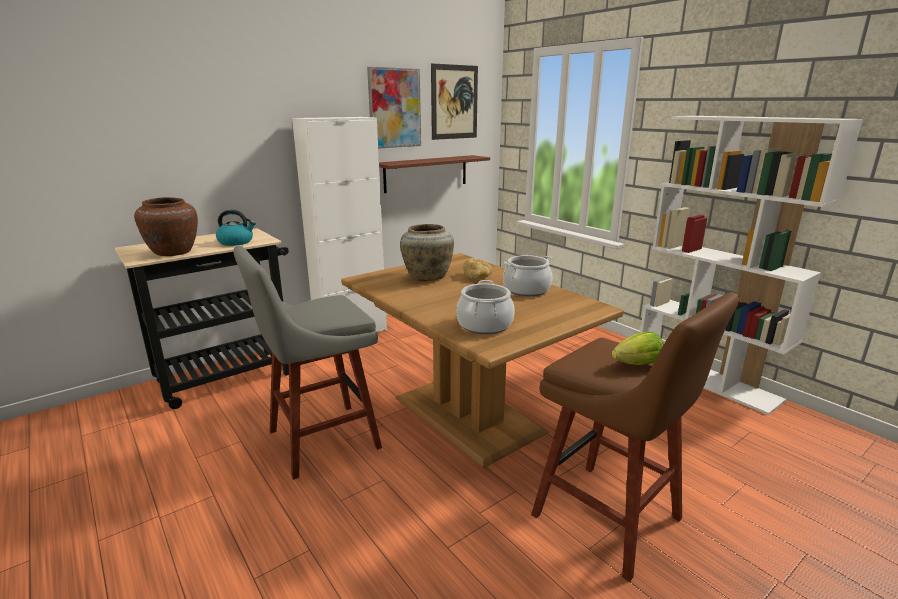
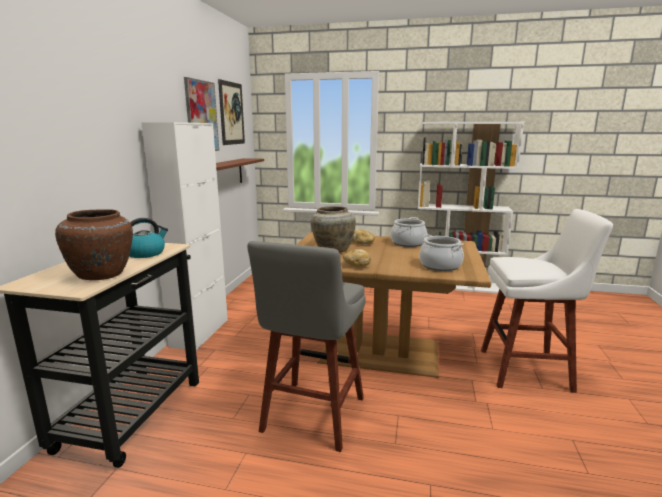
camera: 40 degrees left, 5 degrees down
brown stool [531,292,739,582] -> white stool [481,209,613,393]
lettuce [612,332,664,365] -> none
none -> bread [343,249,371,267]

